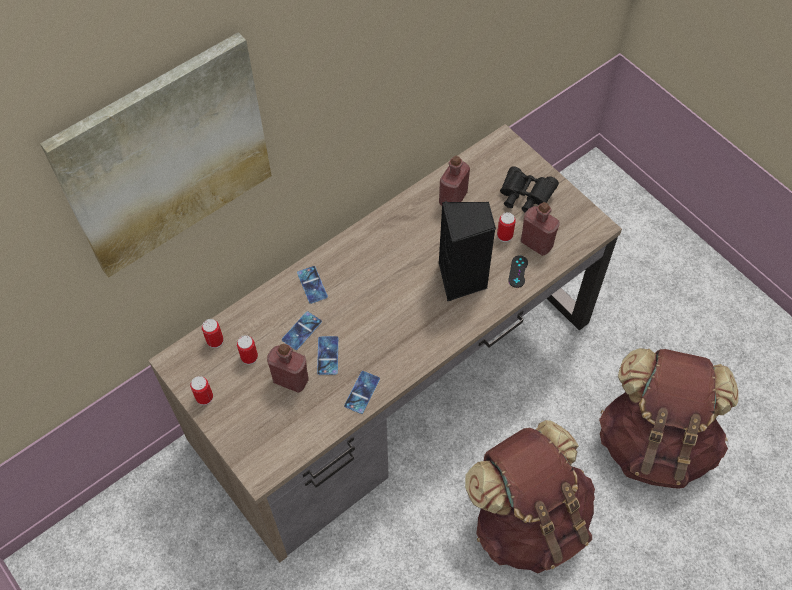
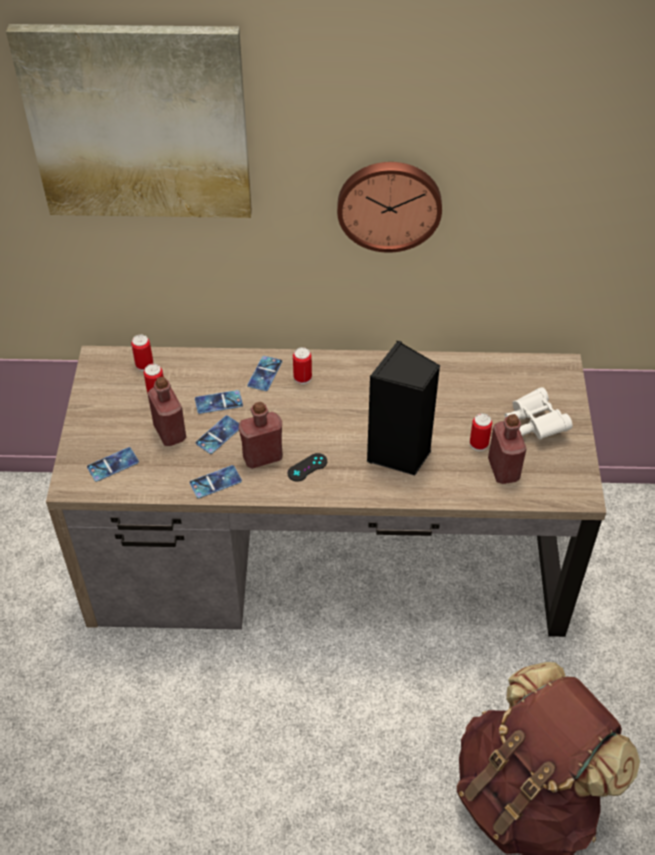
camera: 40 degrees right, 10 degrees down
can [190,376,213,405] -> can moved to [293,347,312,384]
red bottle [439,156,470,206] -> red bottle moved to [239,402,283,469]
brown backpack [465,420,595,573] -> none
black binoculars [500,166,559,212] -> white binoculars [505,387,573,440]
black game controller [508,256,528,288] -> black game controller moved to [287,453,327,482]
none -> phone [87,447,139,482]
none -> wall clock [337,162,442,253]

